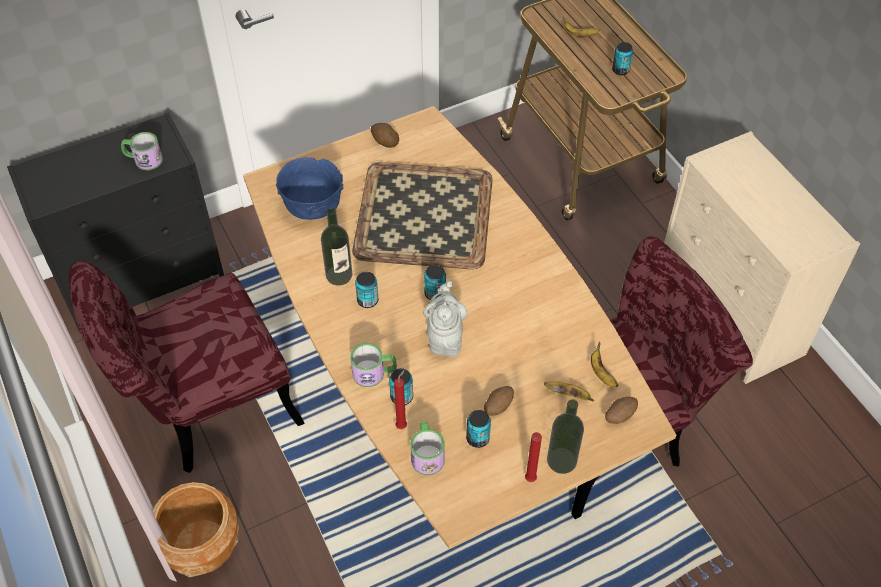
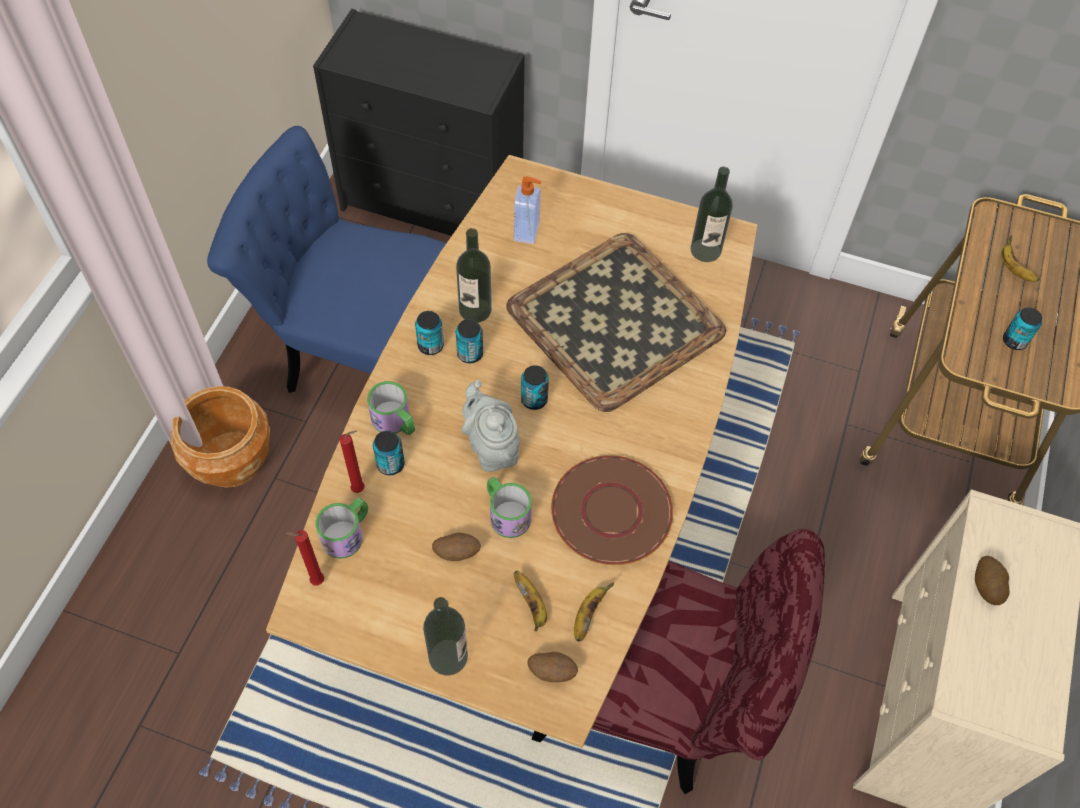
camera: 45 degrees right, 5 degrees up
red chair [68,261,305,473] -> blue chair [207,126,446,393]
mug [121,132,163,170] -> mug moved to [487,477,532,538]
blue bowl [276,157,344,220] -> soap dispenser [514,176,541,244]
potato [371,123,399,148] -> potato moved to [975,556,1010,605]
grey teapot [423,281,468,357] -> grey teapot turned 75 degrees counterclockwise [461,380,520,472]
can [466,410,491,448] -> can moved to [415,311,444,355]
red candle [525,432,542,482] -> red candle moved to [285,530,324,586]
none -> brown plate [551,455,673,565]
none -> bottle [691,167,733,262]

